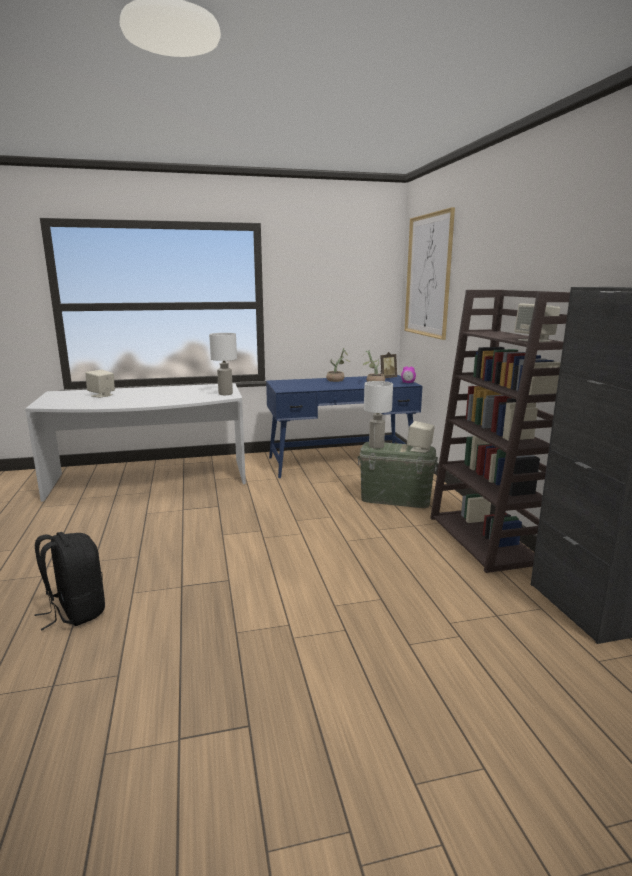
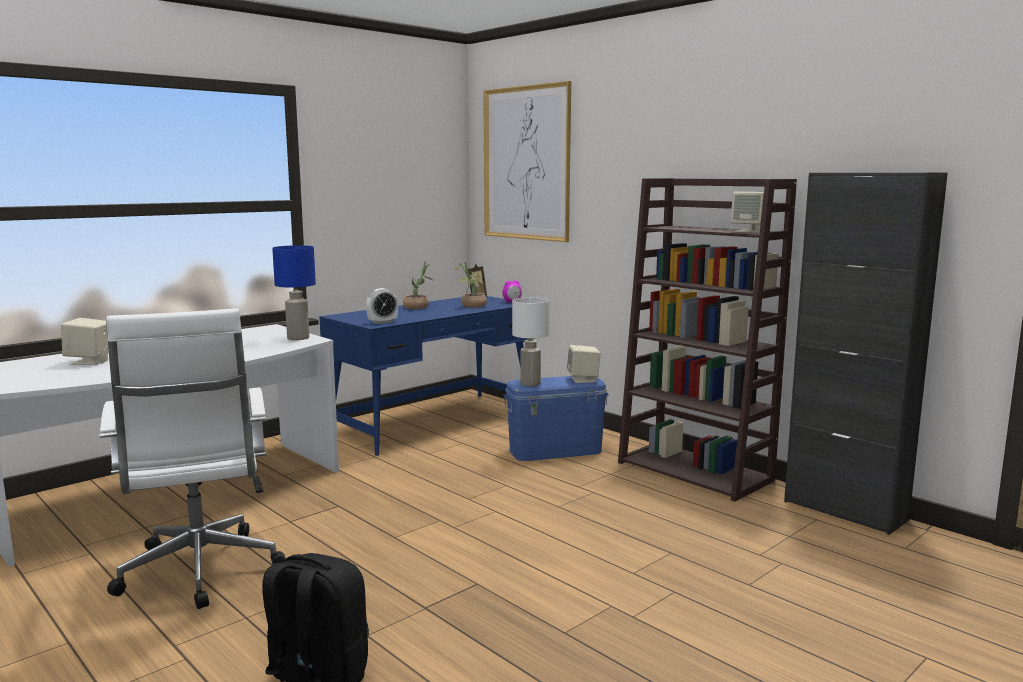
camera: 30 degrees left, 5 degrees down
white table lamp [209,333,237,395] -> blue table lamp [272,245,316,340]
green storage box [358,442,438,508] -> blue storage box [504,376,608,461]
none -> white office chair [99,308,286,609]
none -> alarm clock [366,288,398,324]

